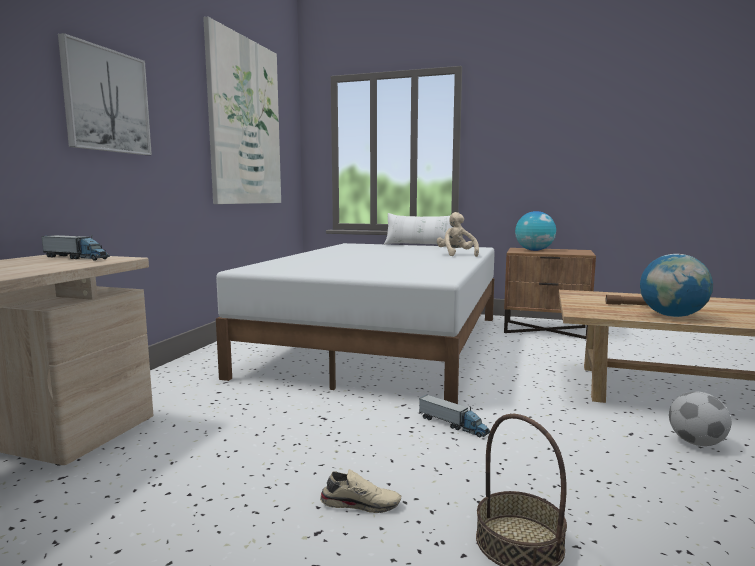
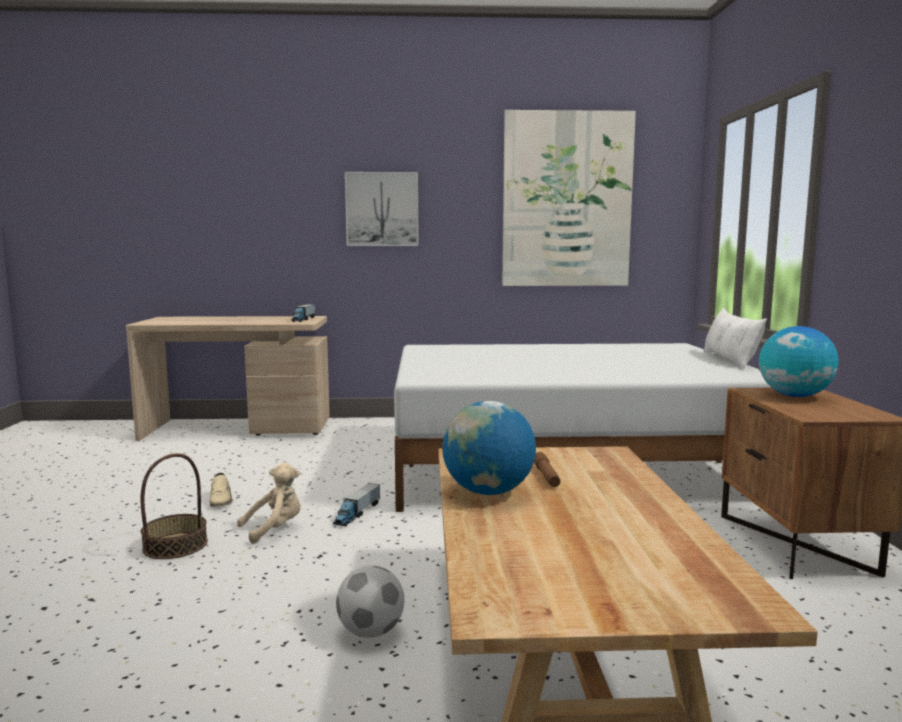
camera: 70 degrees right, 0 degrees up
beige plush toy [437,212,479,257] -> beige plush toy moved to [237,463,301,544]

